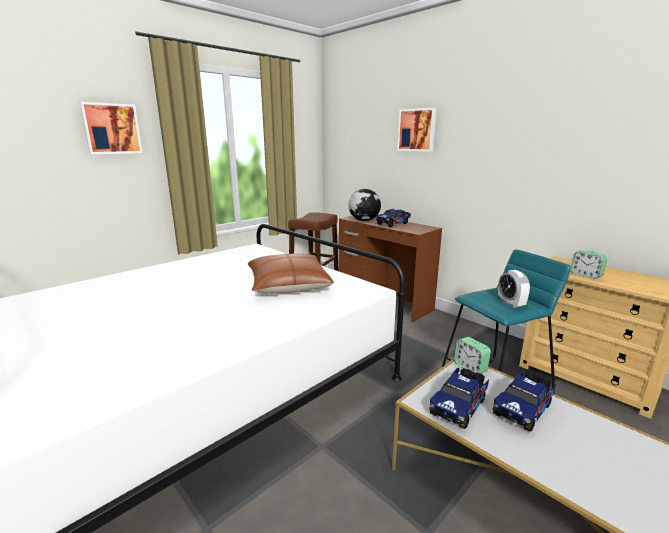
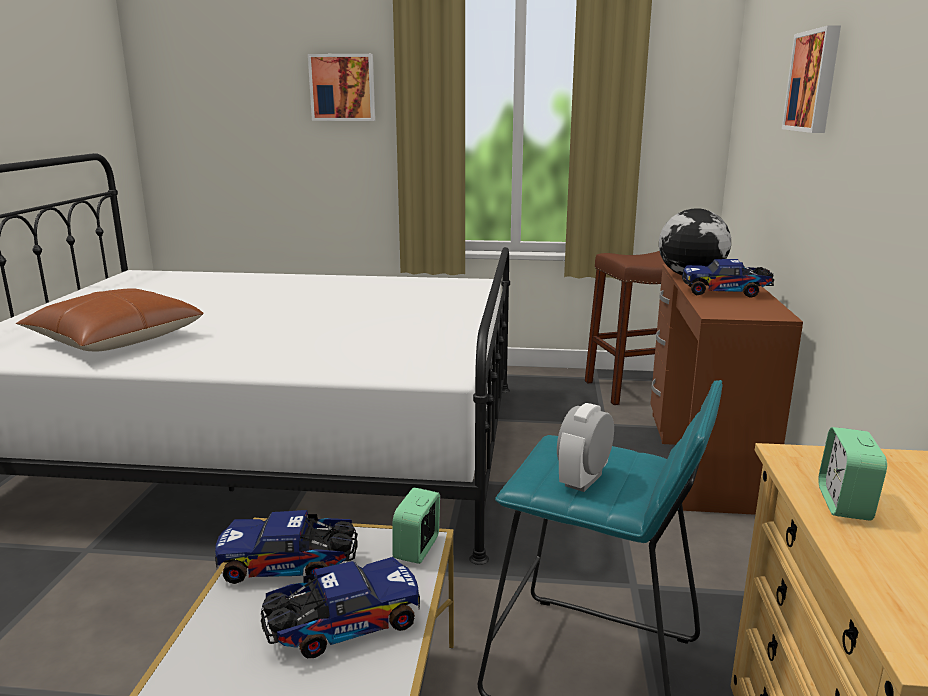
camera: 50 degrees right, 0 degrees up
brown pillow [248,253,334,294] -> brown pillow moved to [16,288,204,351]
toy truck [493,371,556,432] -> toy truck turned 150 degrees clockwise [261,557,420,658]

